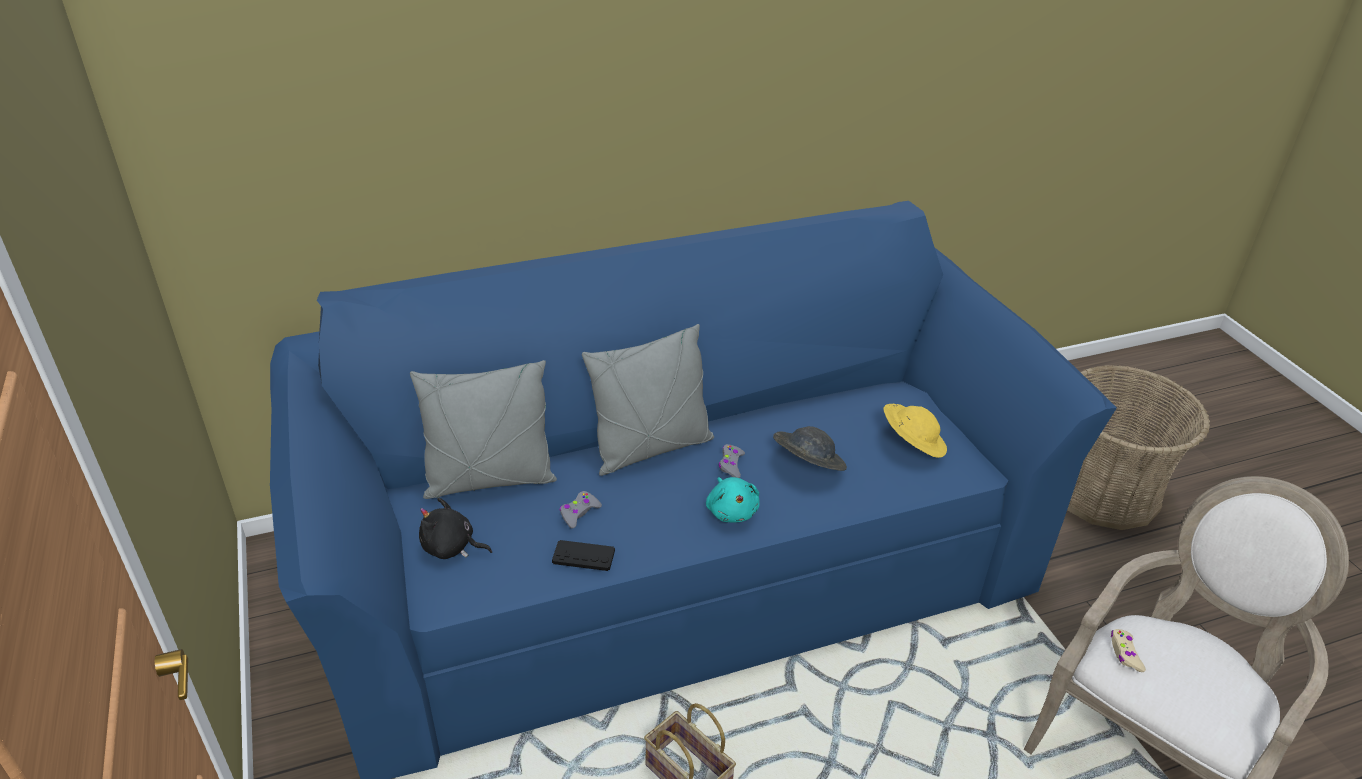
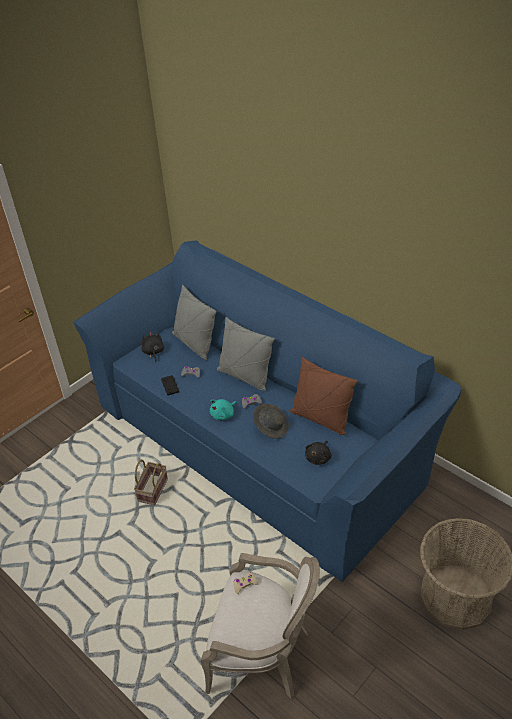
camera: 65 degrees right, 5 degrees up
yellow hat [883,404,947,458] -> black plush toy [305,441,332,465]
none -> brown pillow [290,357,358,435]

